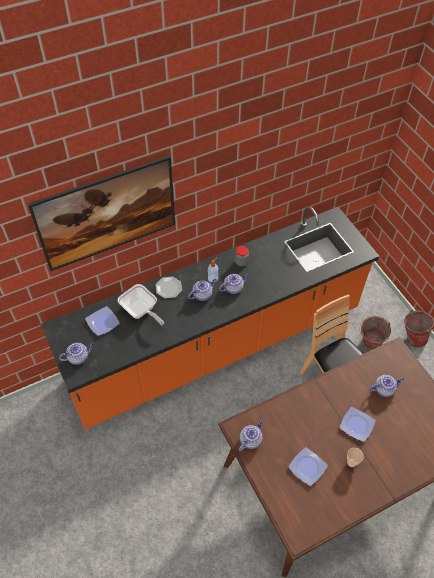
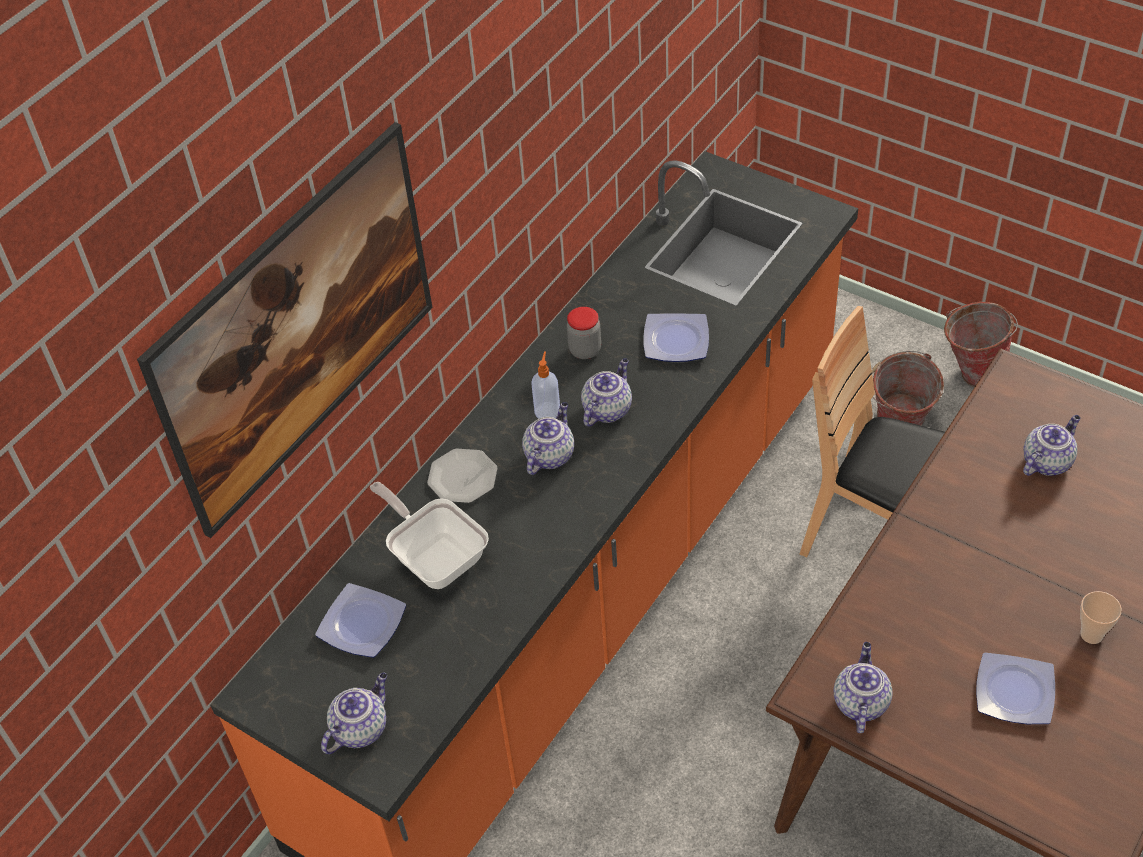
camera: 25 degrees left, 5 degrees down
frying pan [118,284,164,326] -> frying pan turned 150 degrees counterclockwise [370,482,489,589]
plate [339,407,376,442] -> plate moved to [643,313,709,362]

